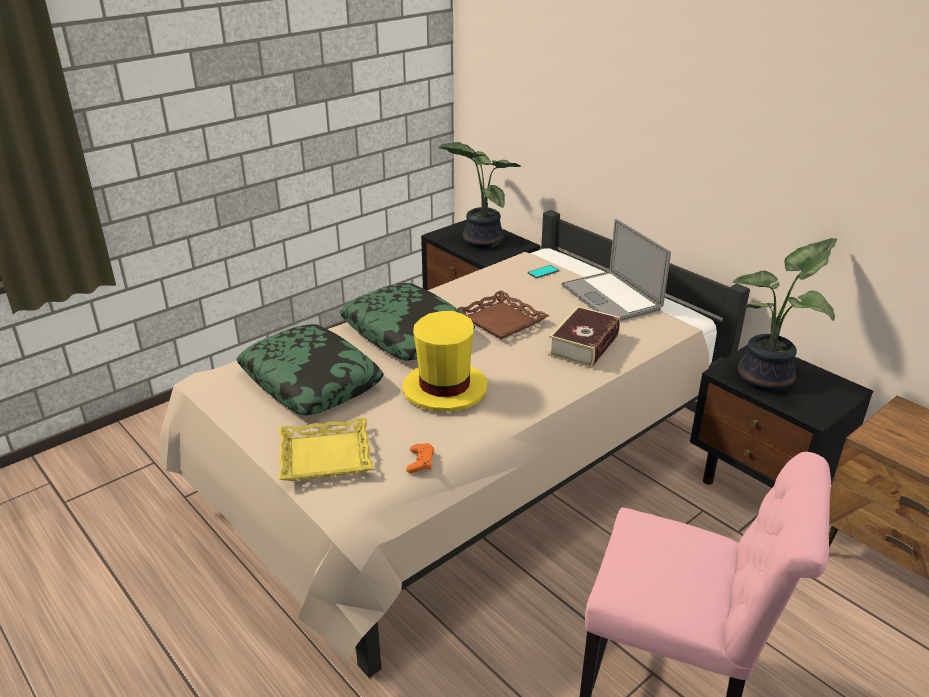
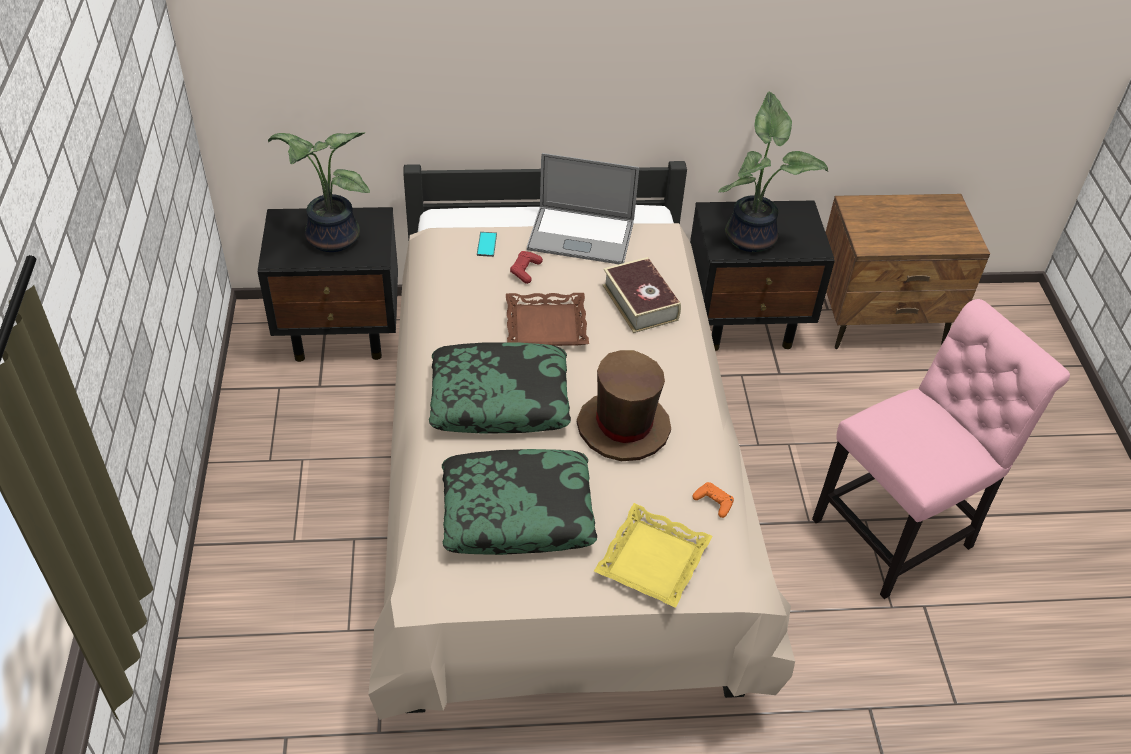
camera: 55 degrees left, 15 degrees up
yellow hat [402,311,487,412] -> brown hat [577,350,671,461]
none -> red game controller [510,251,543,284]

